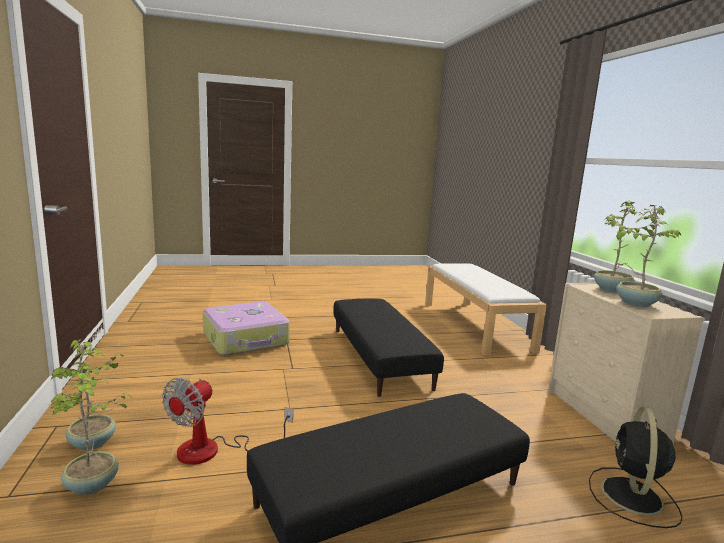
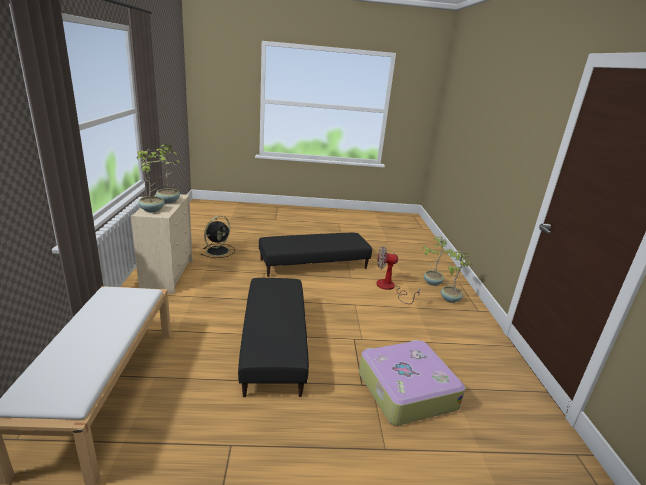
camera: 170 degrees left, 10 degrees up
fan [162,378,293,465] -> fan turned 120 degrees counterclockwise [377,246,420,304]

